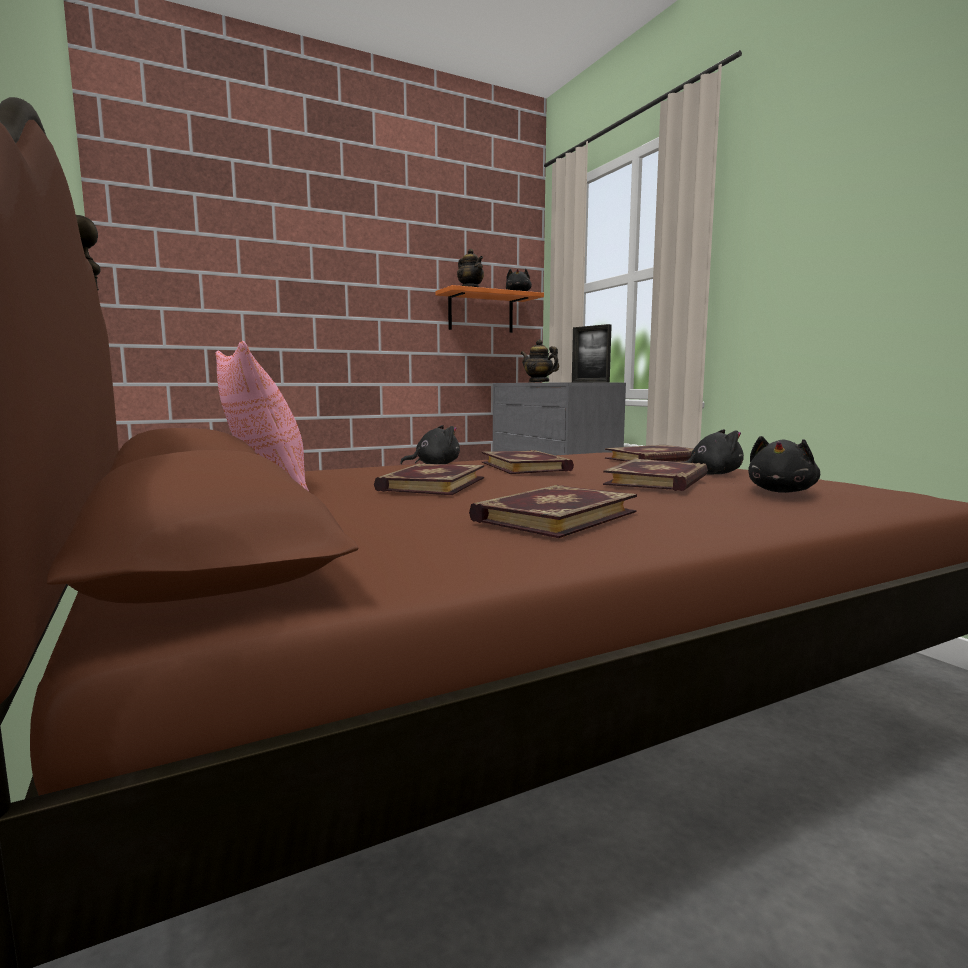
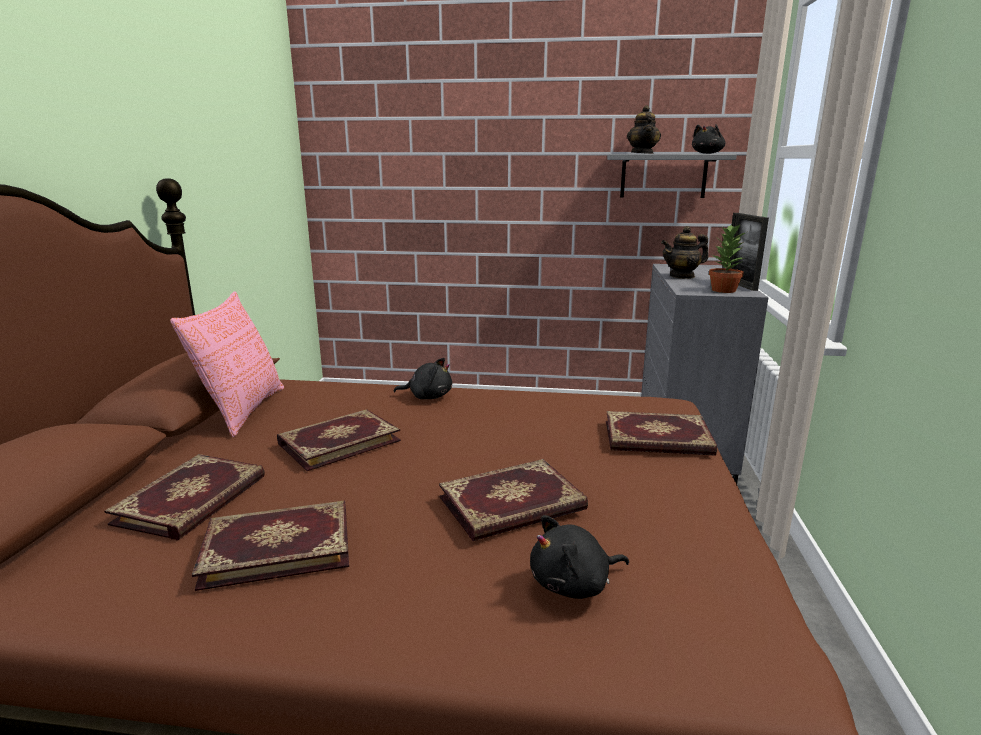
camera: 35 degrees right, 10 degrees up
orange shelf [436,285,544,333] -> grey shelf [607,154,737,198]
book [481,450,574,474] -> book moved to [104,454,265,540]
teapot [521,339,559,382] -> teapot turned 90 degrees counterclockwise [661,226,708,279]
black plush toy [683,429,744,474] -> none
none -> potted plant [709,224,747,293]

